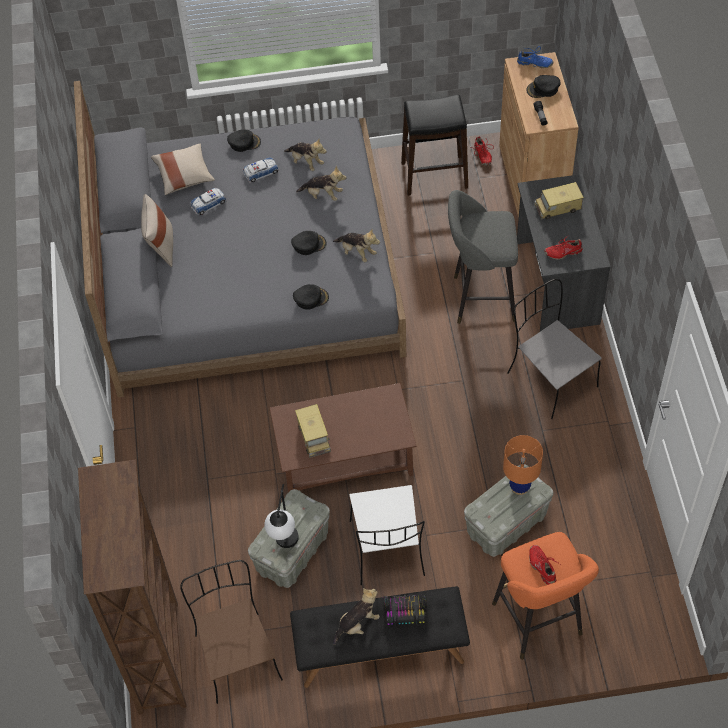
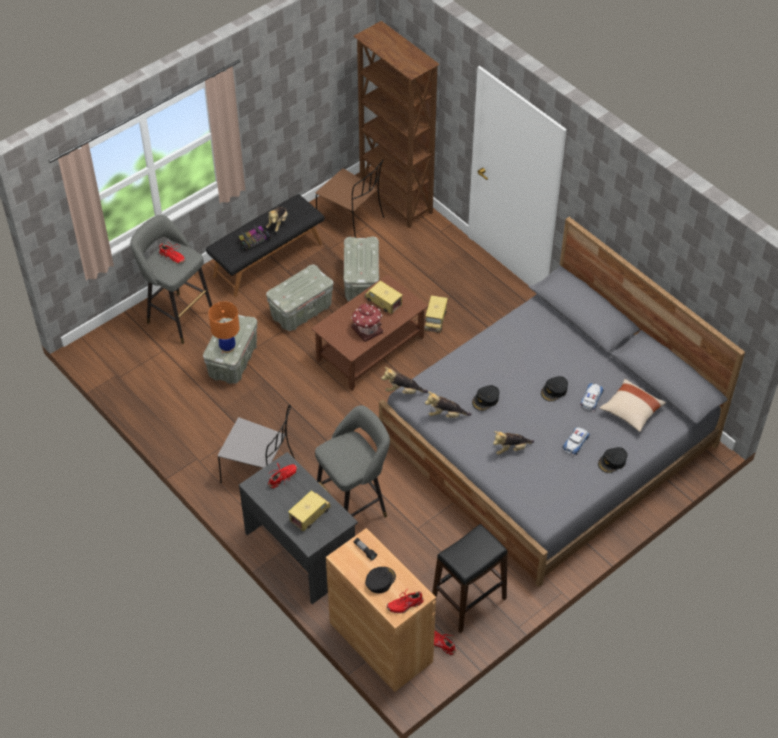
camera: 145 degrees right, 5 degrees down
beige pillow [141,194,173,267] -> none
table lamp [264,484,299,548] -> none
plush toy [284,138,327,171] -> plush toy moved to [381,367,428,394]
black cap [293,284,329,310] -> black cap moved to [541,376,568,402]
white chair [350,485,425,585] -> grey storage box [266,265,334,331]
orange stool [492,532,599,660] -> grey stool [130,215,212,344]
blue shoe [517,46,553,68] -> red shoe [387,589,424,613]
none -> toy house [351,303,383,342]
none -> toy truck [424,295,448,333]

